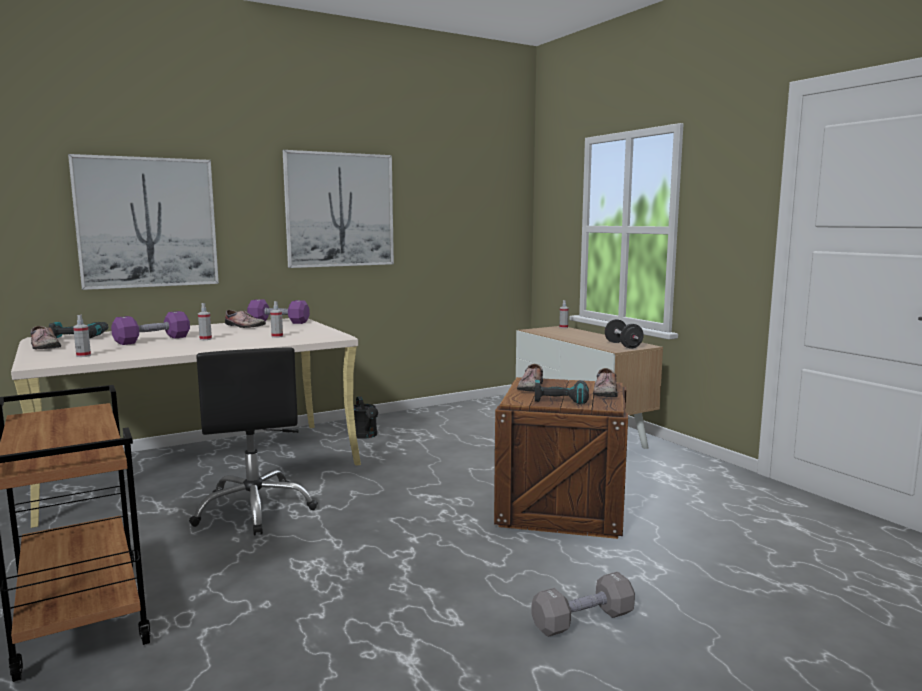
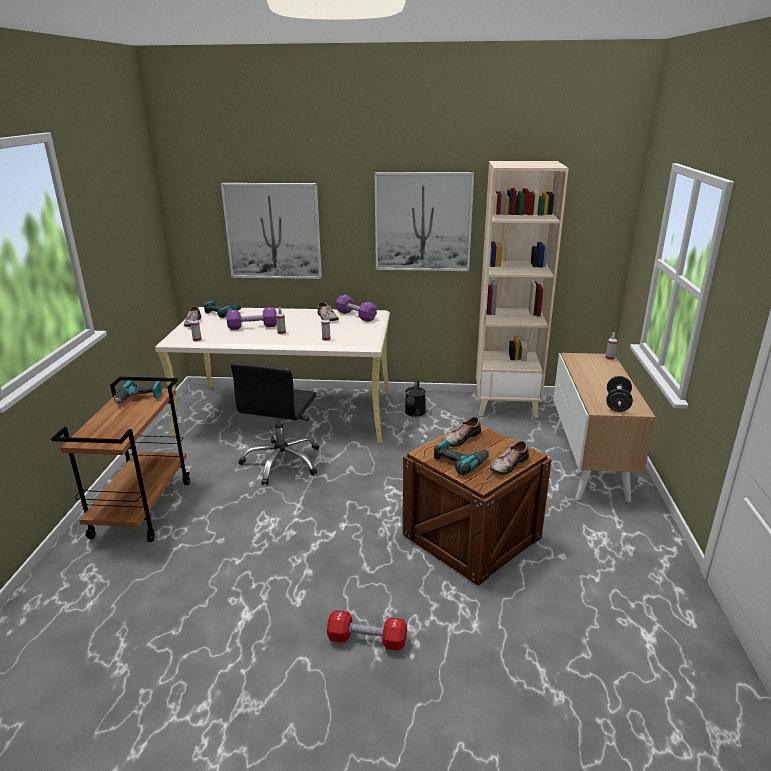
camera: 35 degrees right, 15 degrees up
grey dumbbell [531,572,635,637] -> red dumbbell [327,610,407,651]
none -> power drill [114,380,162,404]
none -> beige bookcase [476,161,569,418]

